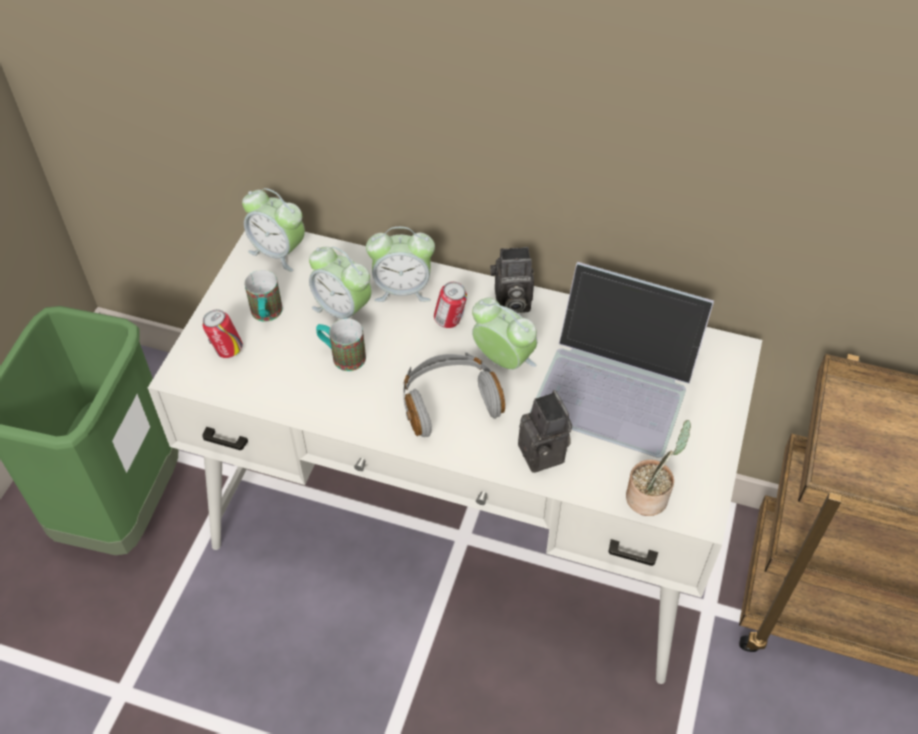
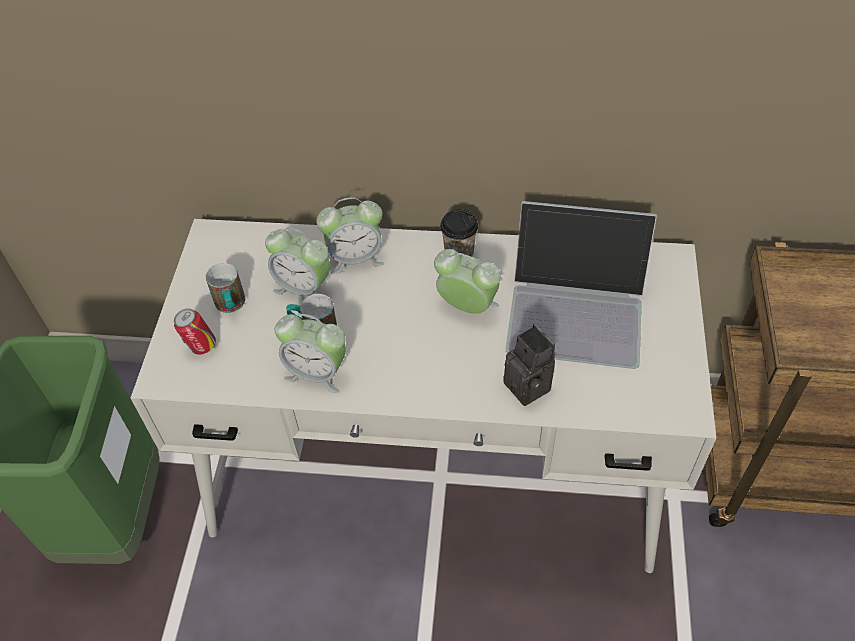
camera: 10 degrees left, 0 degrees up
alarm clock [242,188,305,272] -> alarm clock moved to [275,314,346,393]
grey headphones [403,352,505,437] -> none
can [434,282,467,328] -> none
camera [490,247,534,313] -> cup [440,209,478,257]
potted plant [626,420,691,516] -> none

